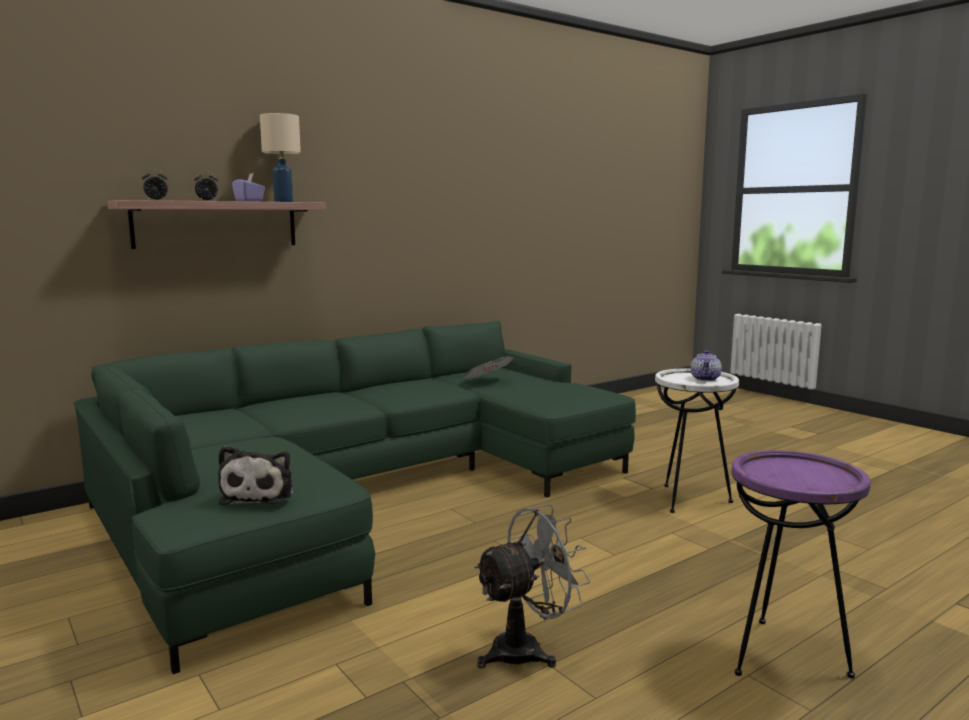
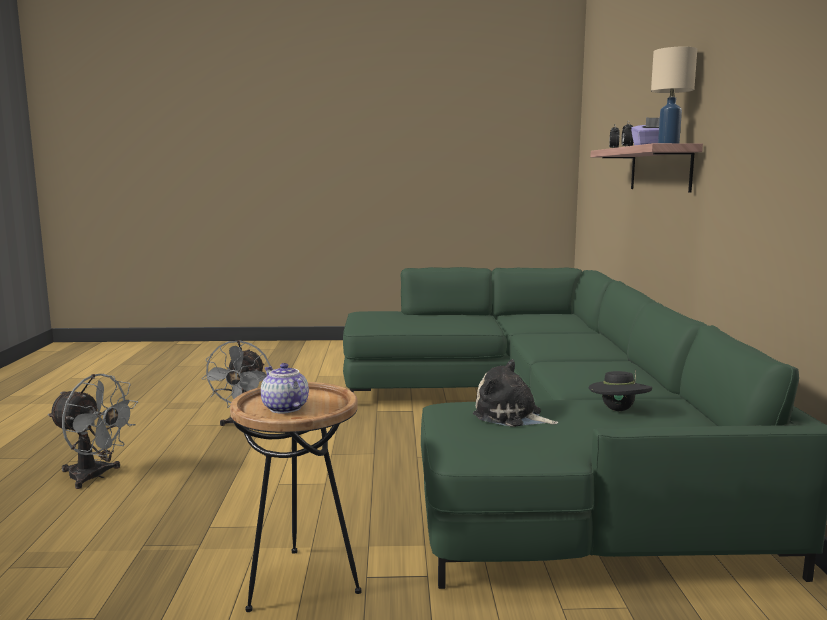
camera: 125 degrees right, 0 degrees up
plush toy [218,446,294,505] -> plush toy moved to [473,359,558,427]
newspaper [462,356,513,379] -> black hat [589,369,652,411]
white side table [655,368,739,513] -> brown side table [230,382,361,612]
purple side table [732,450,871,679] -> grey fan [48,374,138,489]

